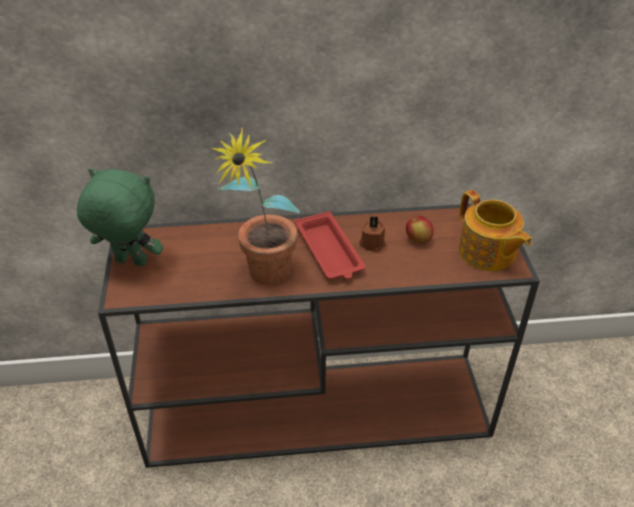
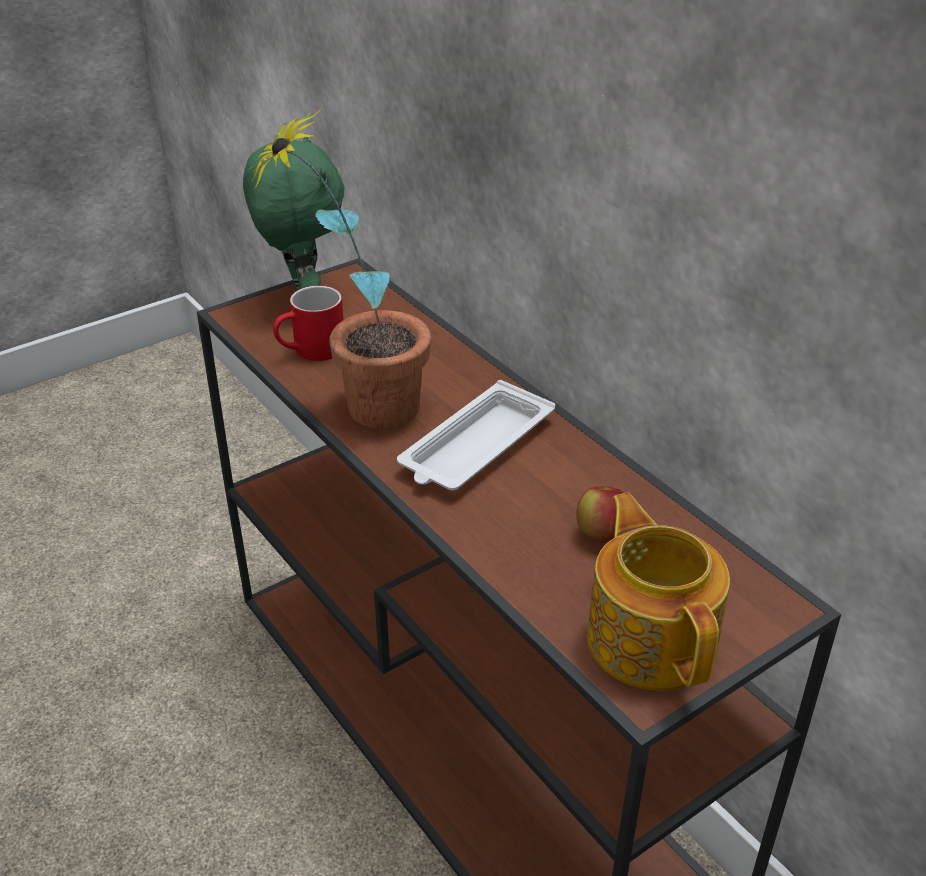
camera: 60 degrees right, 5 degrees down
red tray [295,211,366,279] -> white tray [397,380,555,490]
brown candle [359,216,385,252] -> none
teapot [459,190,532,271] -> teapot turned 135 degrees clockwise [587,493,730,691]
none -> red mug [273,286,344,361]

